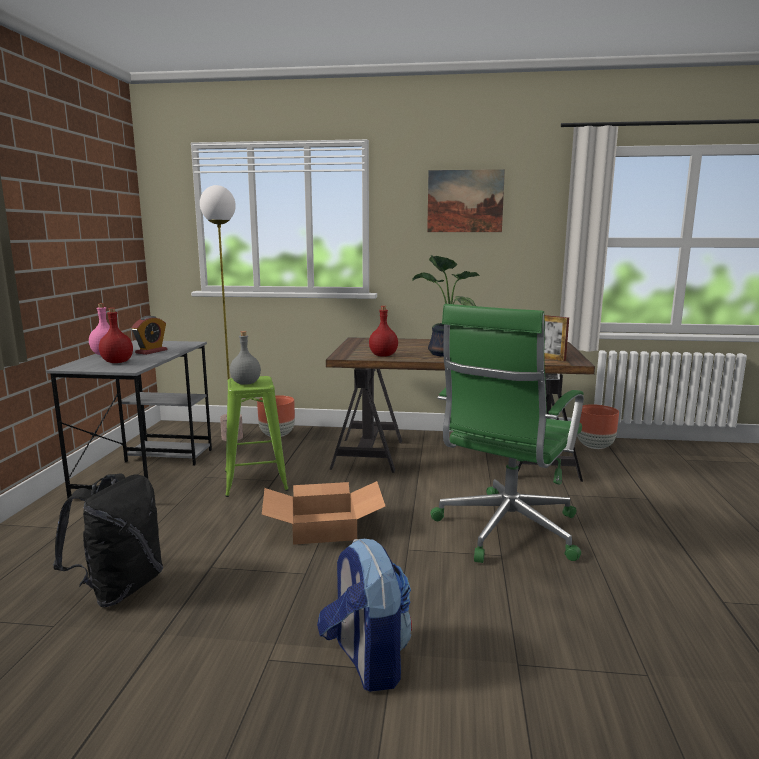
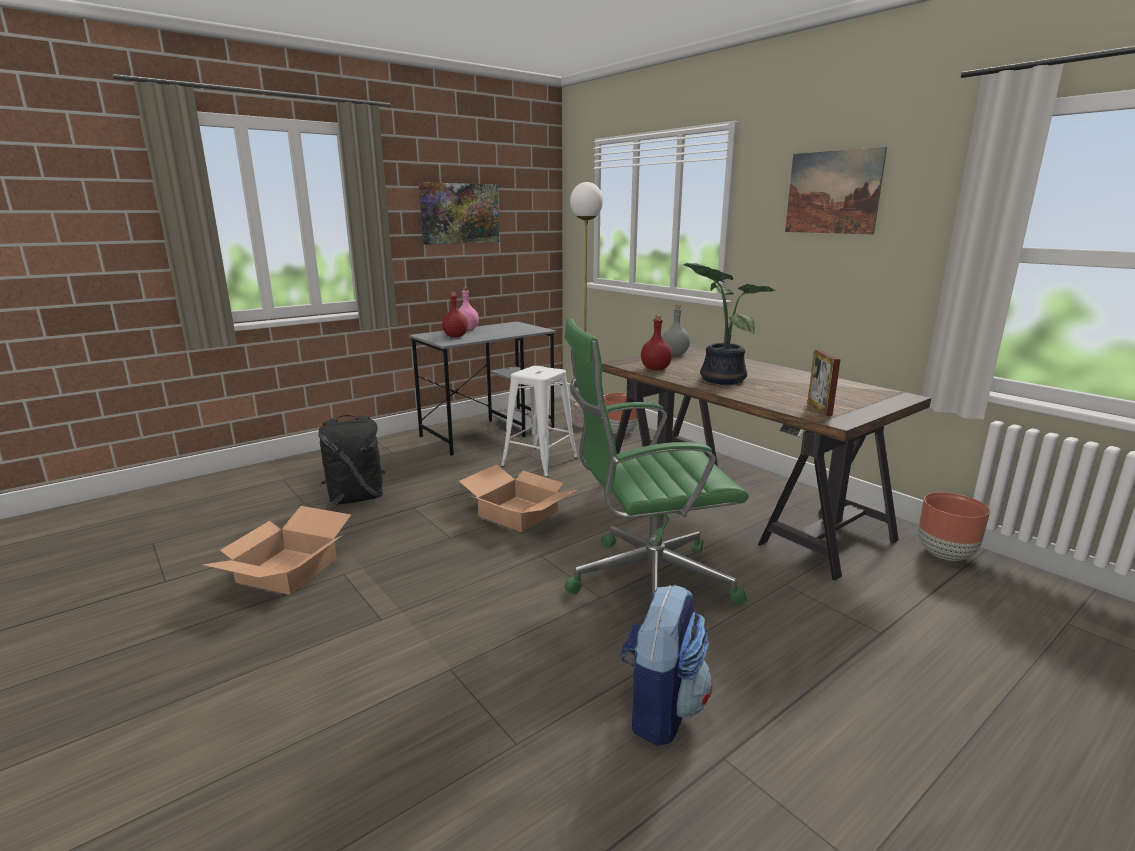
camera: 45 degrees right, 5 degrees up
alarm clock [131,316,167,355] -> none
green stool [225,376,289,497] -> white stool [501,366,578,477]
grey bottle [230,331,261,385] -> grey bottle moved to [662,305,690,355]
backpack [317,539,412,692] -> backpack moved to [620,585,712,746]
none -> cardboard box [202,506,351,595]
none -> picture [419,182,500,245]

